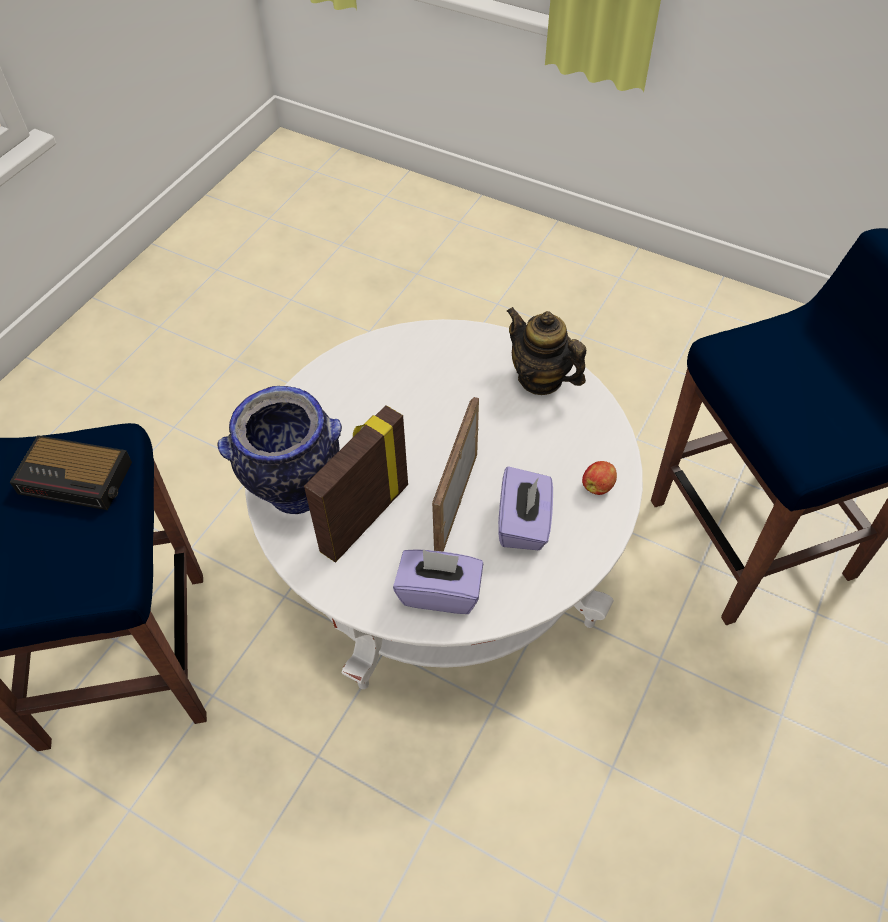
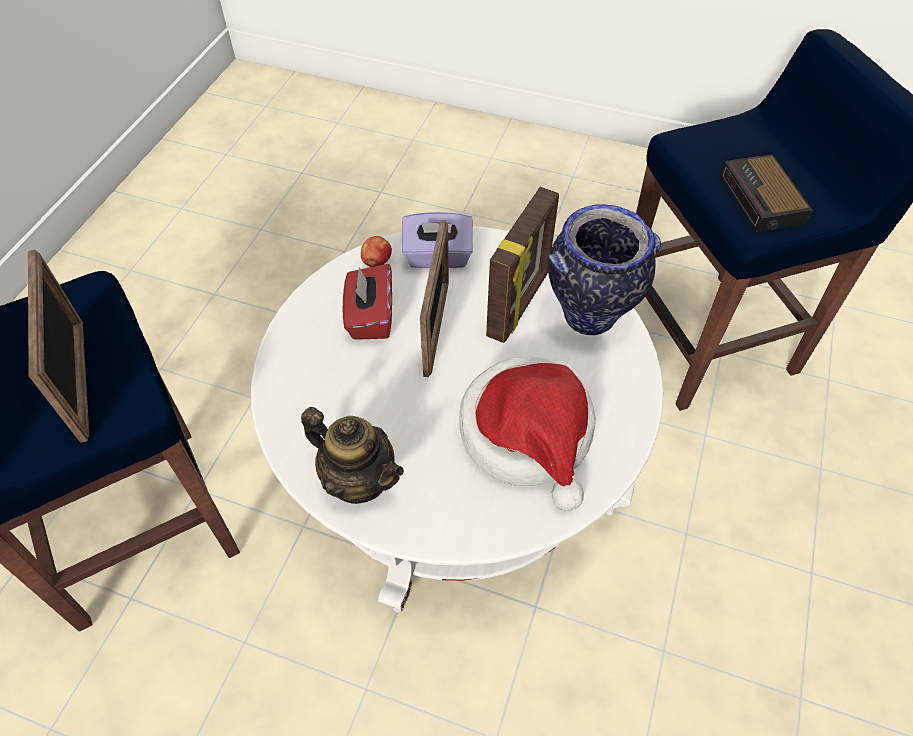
camera: 170 degrees right, 0 degrees up
alarm clock [10,435,132,510] -> alarm clock turned 105 degrees counterclockwise [720,154,812,232]
purple tissue box [498,466,553,550] -> red tissue box [343,264,392,340]
apple [582,461,617,495] -> apple moved to [361,236,392,267]
none -> picture frame [28,249,89,443]
none -> hat [459,357,596,511]

